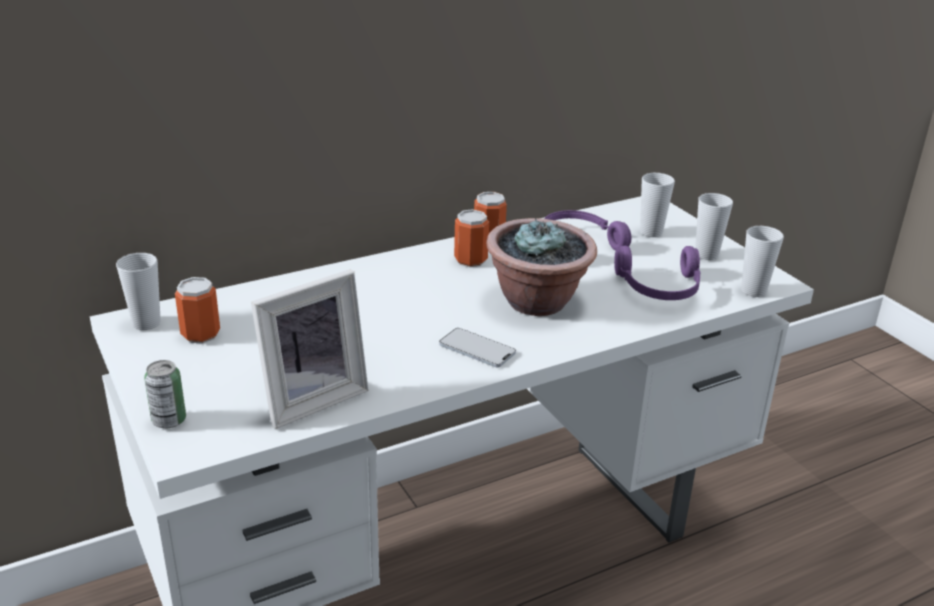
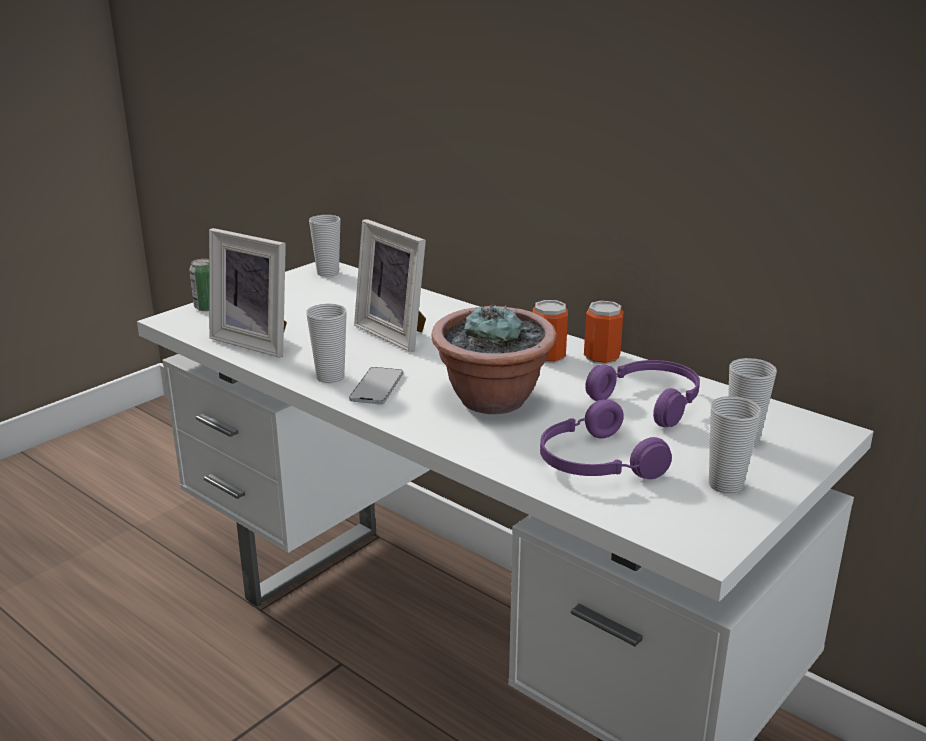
camera: 70 degrees right, 5 degrees down
can [175,277,220,344] -> none
cup [741,226,784,297] -> cup moved to [306,304,347,383]
none -> picture frame [354,219,426,352]

